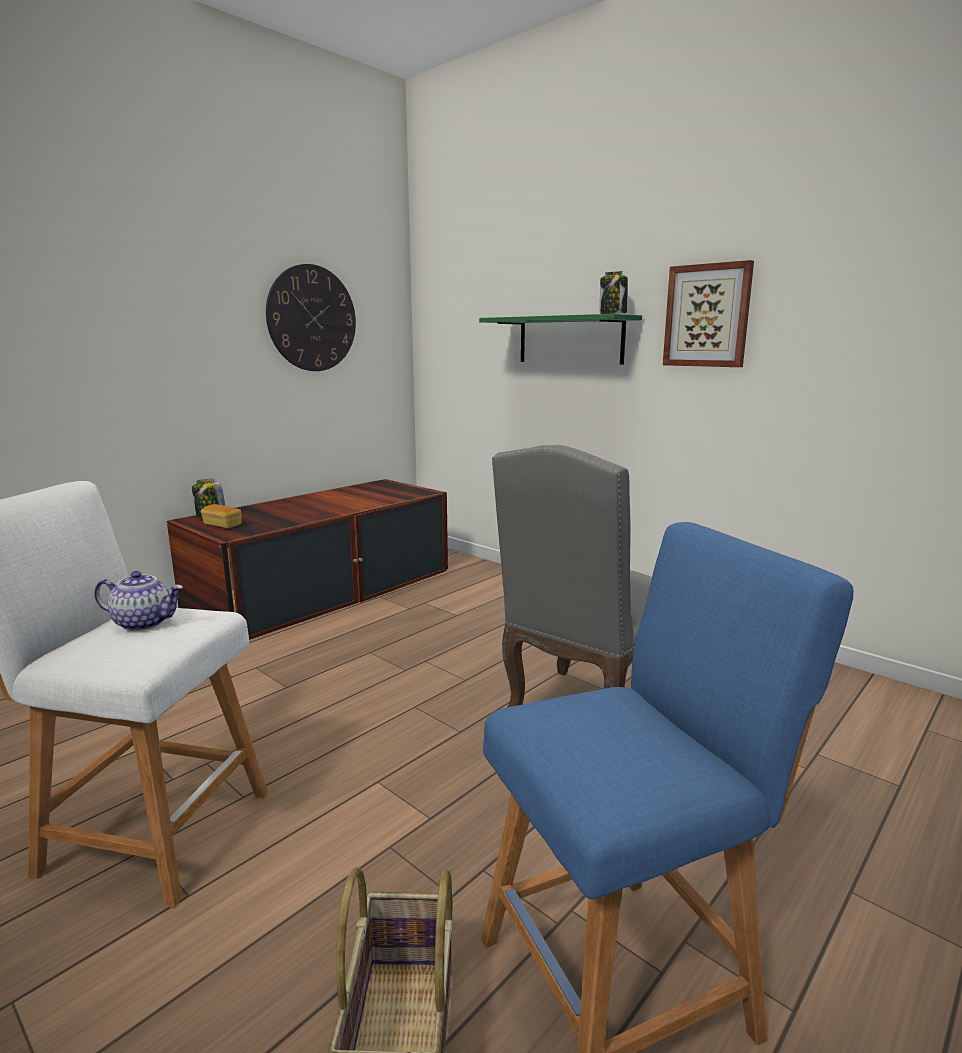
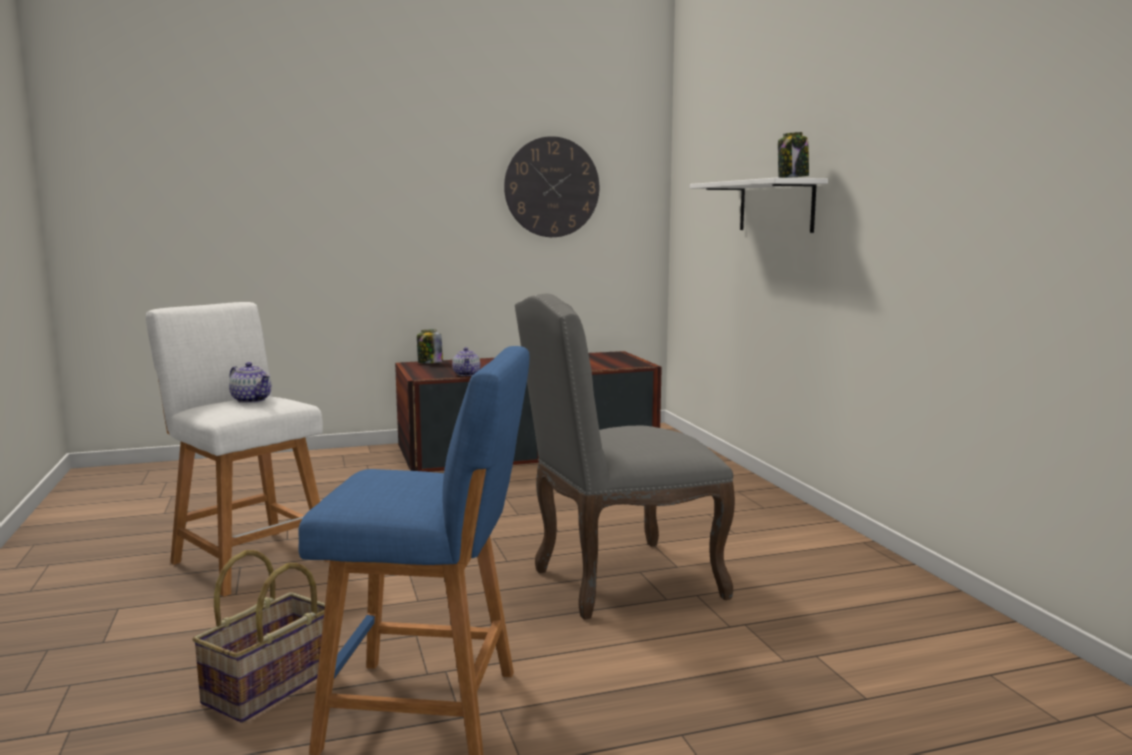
camera: 30 degrees right, 5 degrees down
bread [201,504,242,528] -> none
green shelf [479,314,642,365] -> white shelf [690,178,828,233]
picture [663,260,754,367] -> none
none -> teapot [452,347,480,376]

